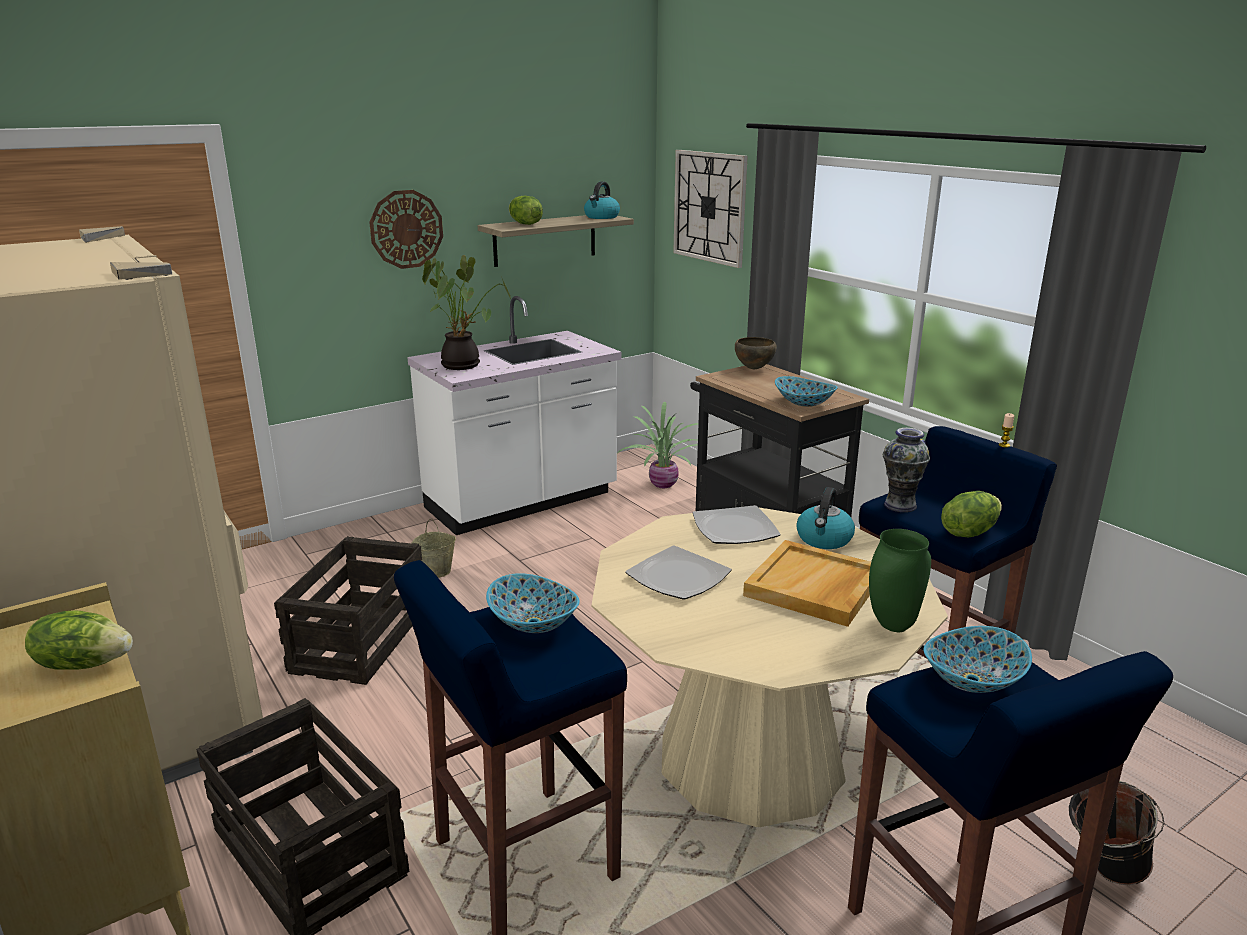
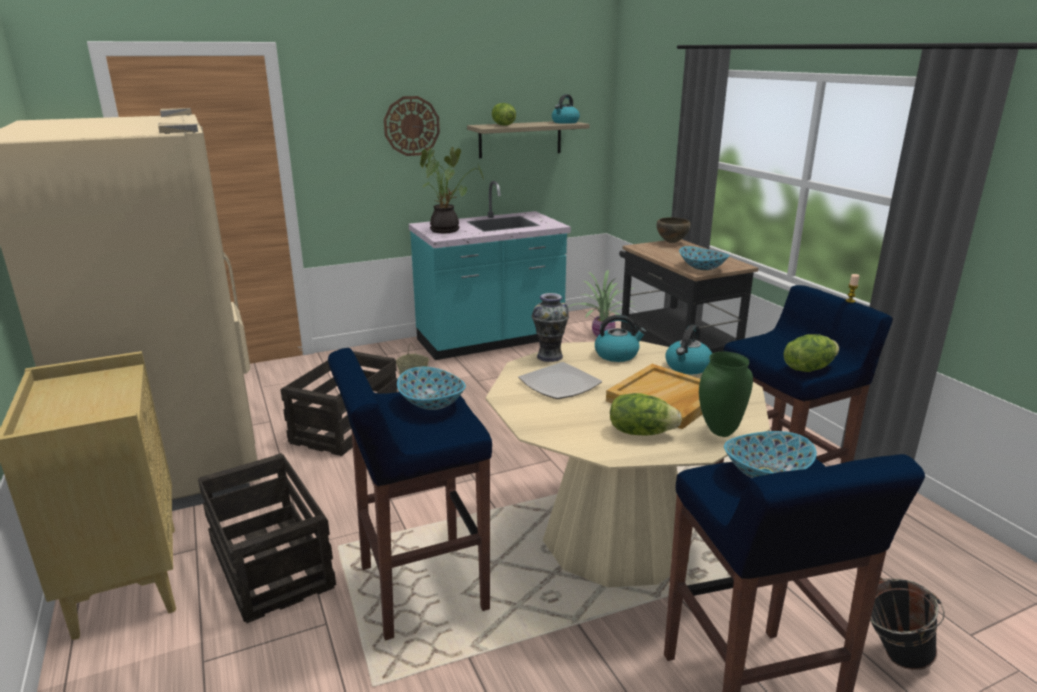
camera: 10 degrees right, 0 degrees up
lettuce [25,611,133,670] -> lettuce moved to [610,393,682,436]
white counter [407,296,622,535] -> turquoise counter [409,181,571,360]
wall clock [673,150,748,268] -> none
plate [693,505,781,544] -> kettle [595,315,647,362]
vase [883,428,930,512] -> vase moved to [532,293,569,362]

